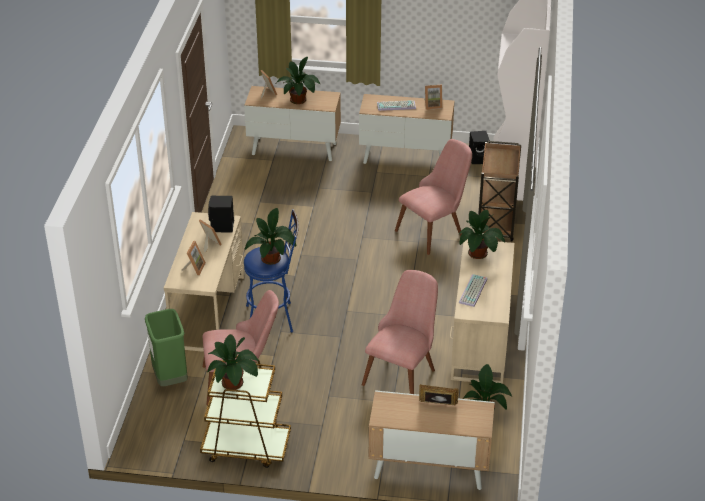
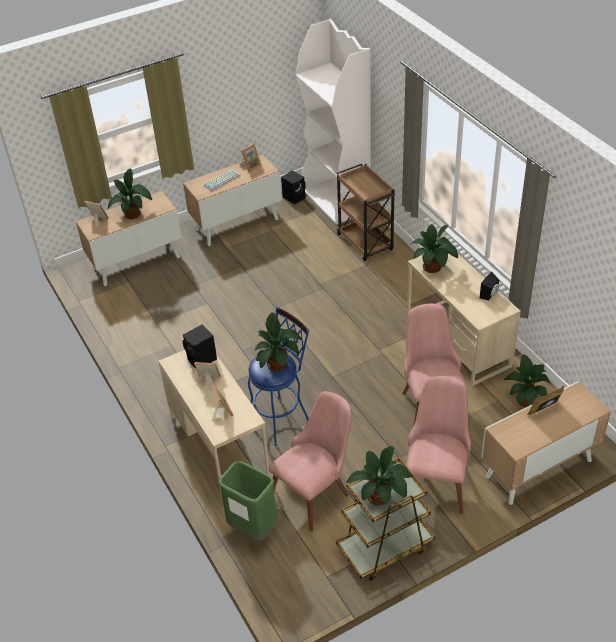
camera: 35 degrees left, 5 degrees up
pink chair [395,139,472,255] -> pink chair moved to [406,376,471,514]
keyboard [459,274,487,307] -> none
none -> black speaker [480,271,499,300]

